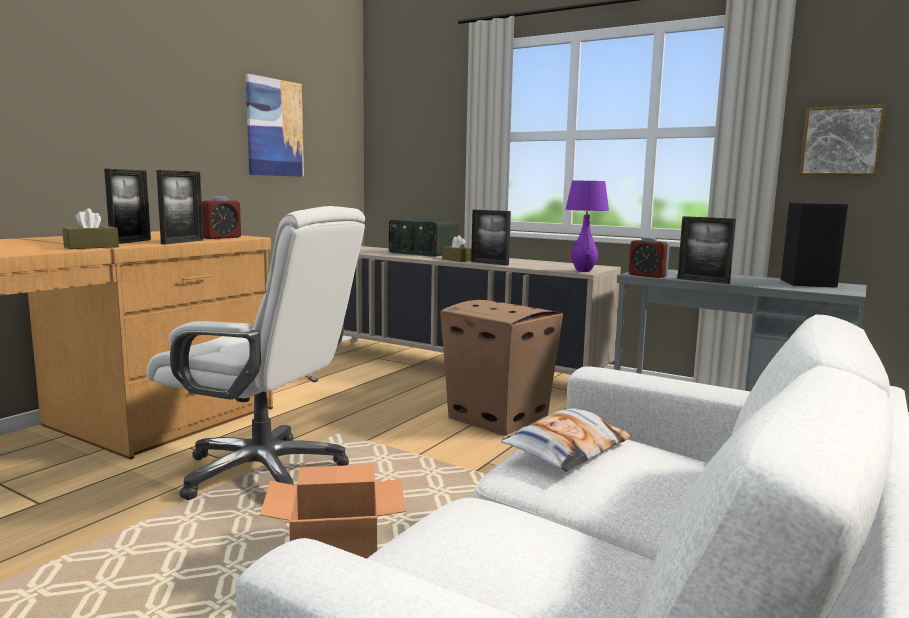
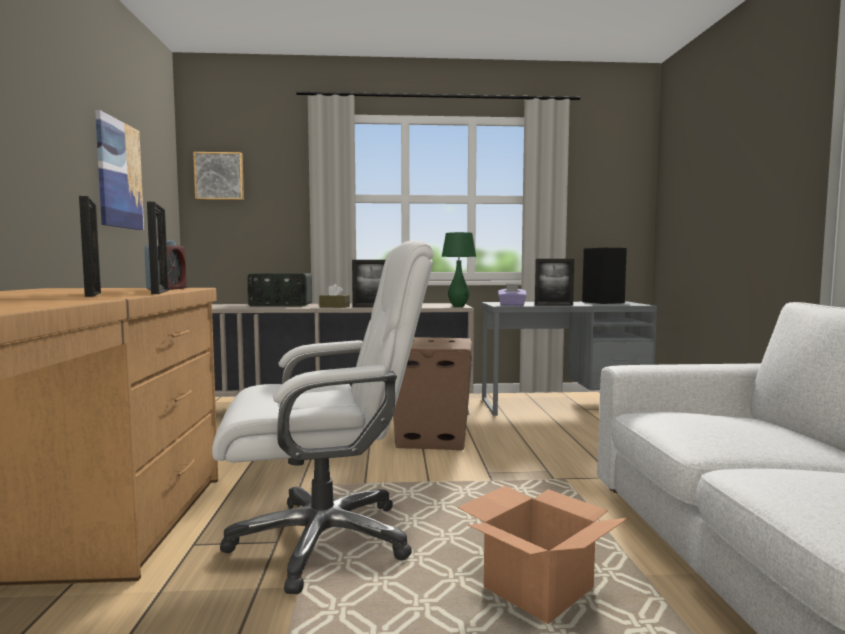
camera: 35 degrees left, 5 degrees down
brown tissue box [62,208,119,249] -> none
pillow [500,408,632,471] -> none
purple table lamp [565,181,609,272] -> green table lamp [441,232,477,307]
alarm clock [629,237,670,278] -> purple tissue box [498,284,527,306]
picture [800,105,885,176] -> picture moved to [193,152,244,200]

